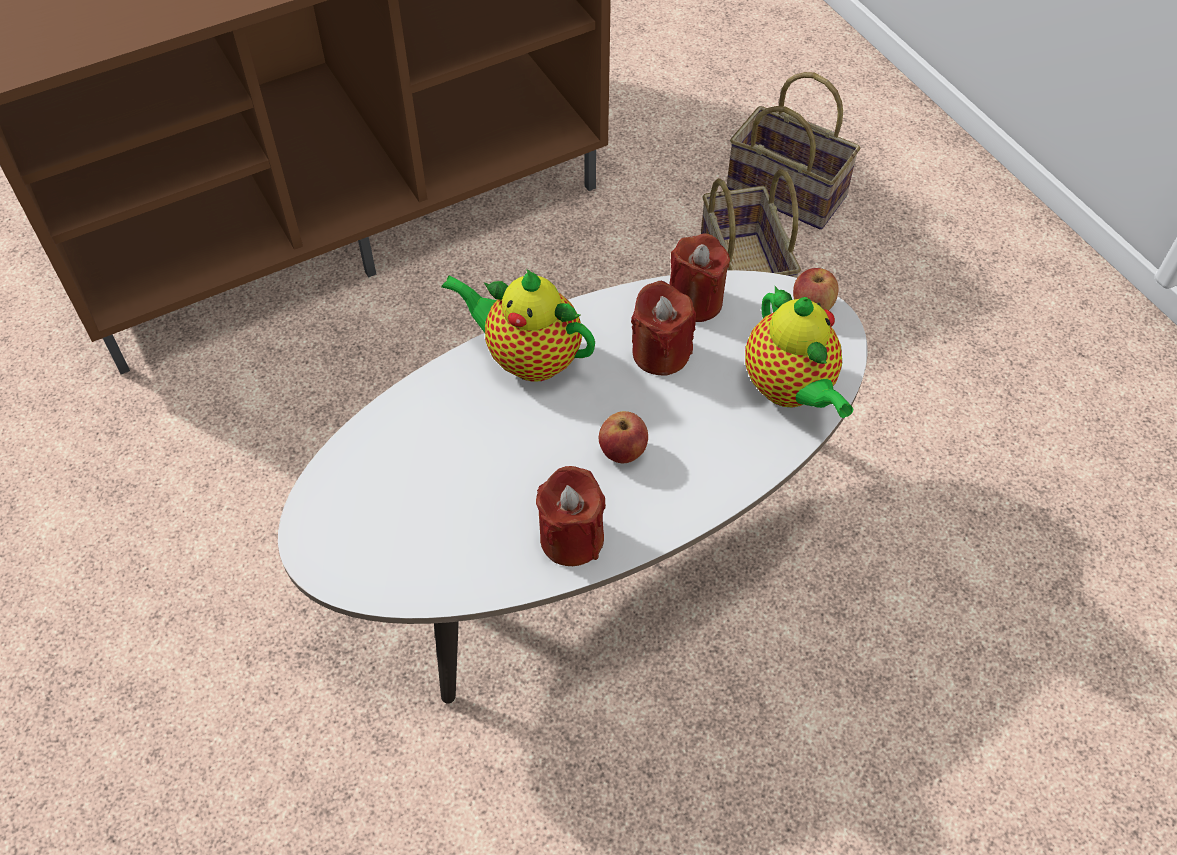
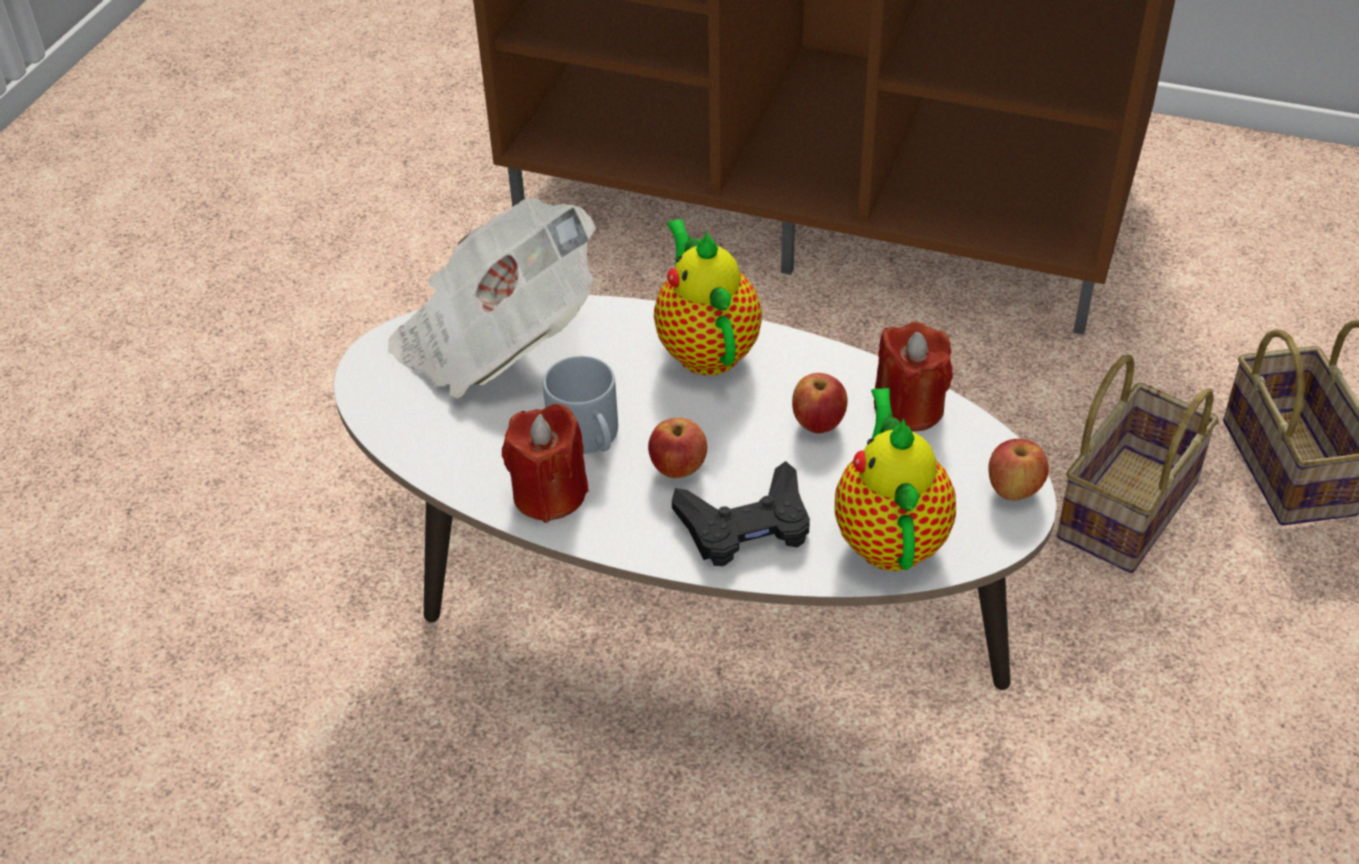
camera: 50 degrees right, 10 degrees down
red candle [631,280,696,376] -> apple [792,373,847,434]
teapot [745,286,853,418] -> teapot turned 150 degrees clockwise [835,388,956,571]
none -> newspaper [388,197,596,399]
none -> grey mug [543,356,618,454]
none -> black game controller [672,461,810,566]

